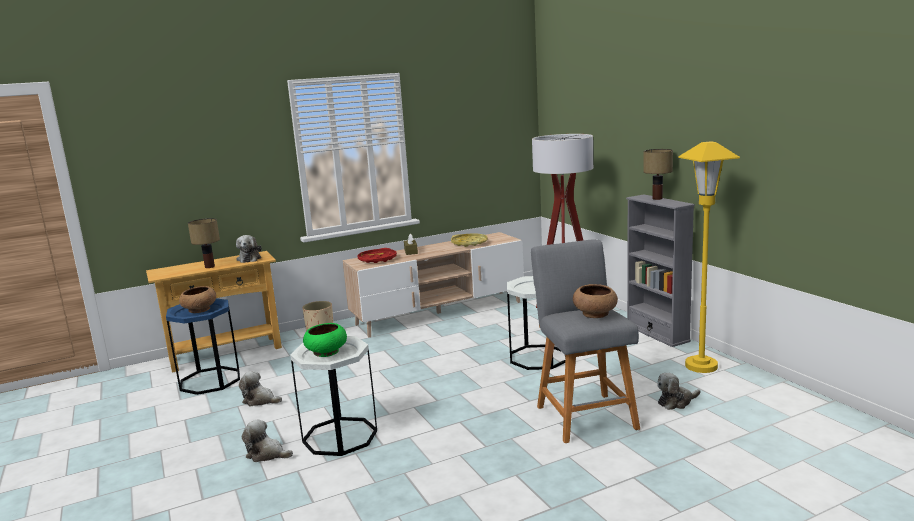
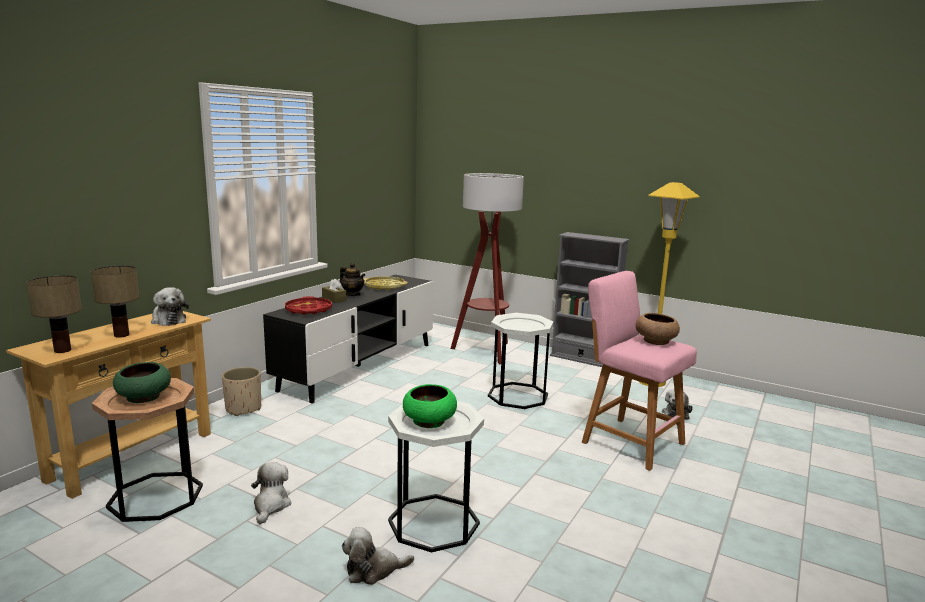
camera: 35 degrees left, 0 degrees up
blue side table [166,298,240,395] -> brown side table [92,378,203,522]
brown bowl [179,286,216,313] -> green bowl [113,362,171,403]
plush toy [239,371,282,406] -> plush toy turned 105 degrees clockwise [251,462,291,524]
beige tv stand [343,232,524,338] -> black tv stand [263,275,434,403]
grey stool [531,239,640,443] -> pink stool [582,271,697,471]
table lamp [643,149,673,200] -> table lamp moved to [26,275,82,353]
none -> teapot [340,263,365,296]

